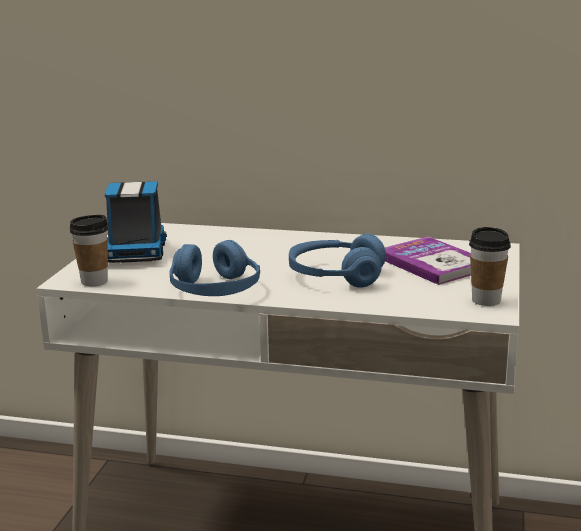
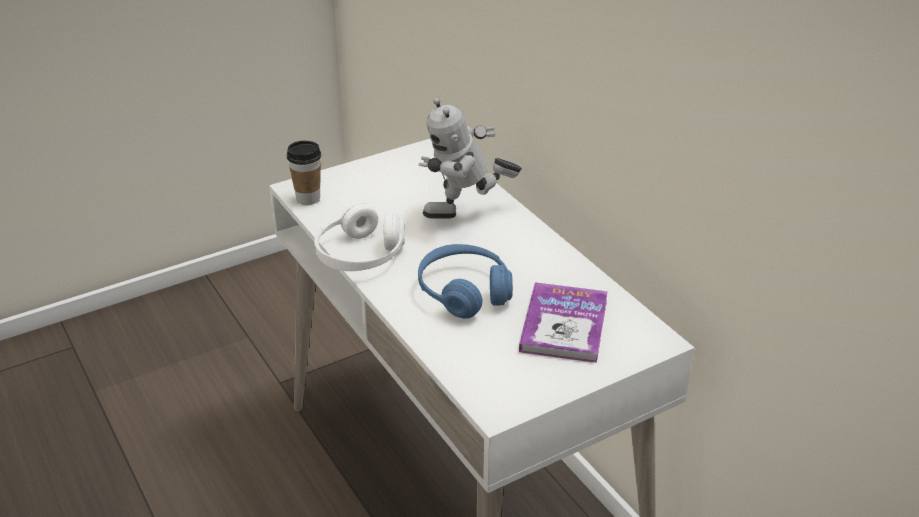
camera: 45 degrees right, 15 degrees up
toy truck [105,181,167,263] -> none
blue headphones [169,240,260,296] -> white headphones [314,202,405,271]
cup [469,227,511,306] -> none
none -> toy robot [419,98,522,218]

